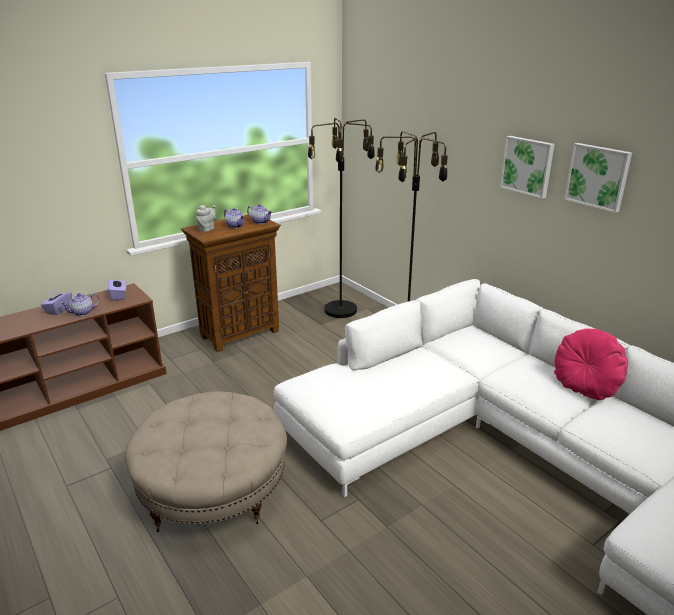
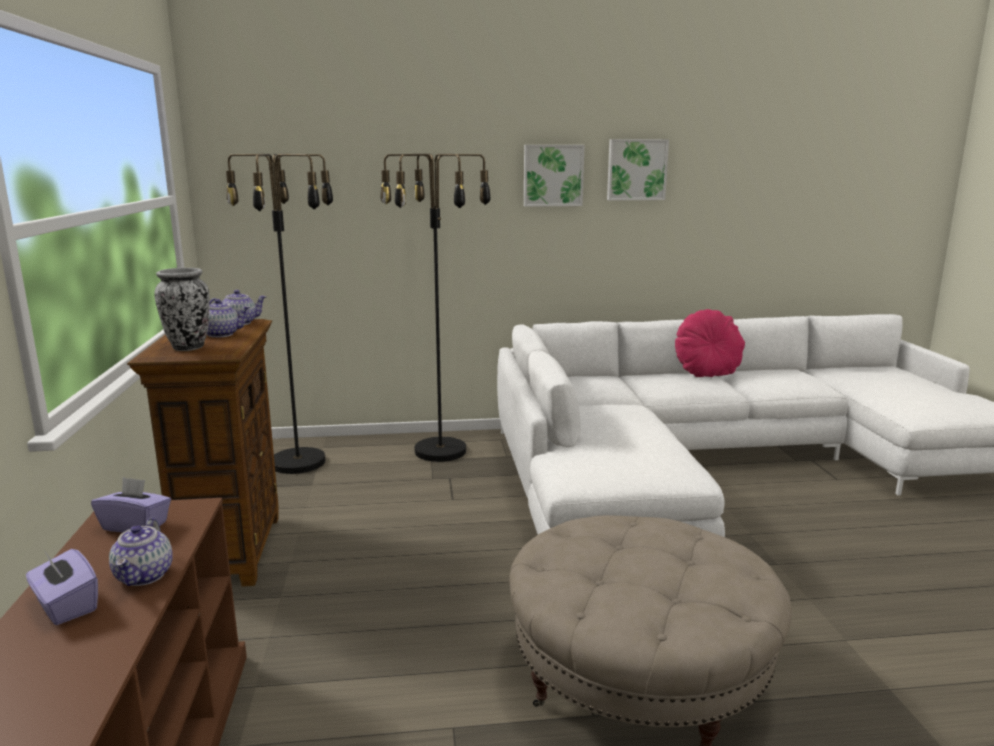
camera: 60 degrees left, 10 degrees down
grey teapot [196,205,216,232] -> vase [154,268,210,351]

